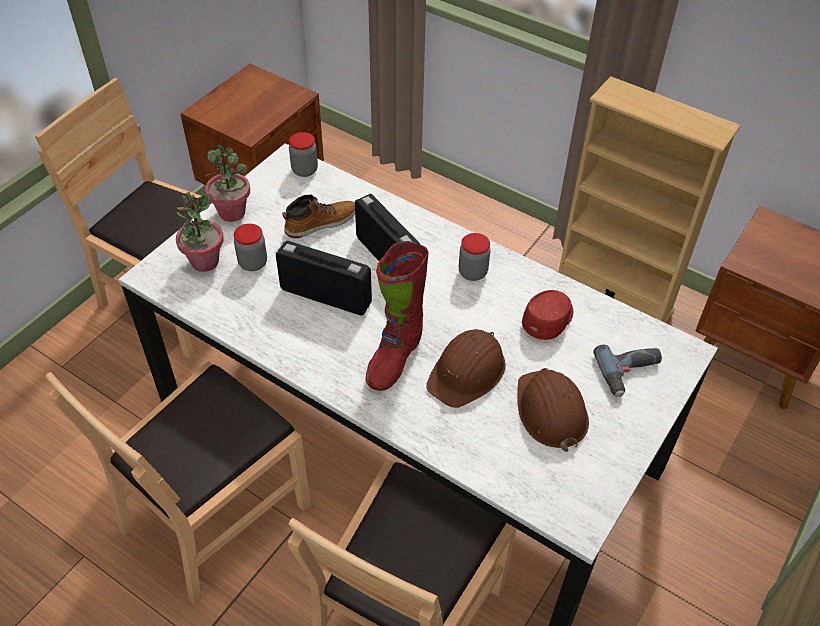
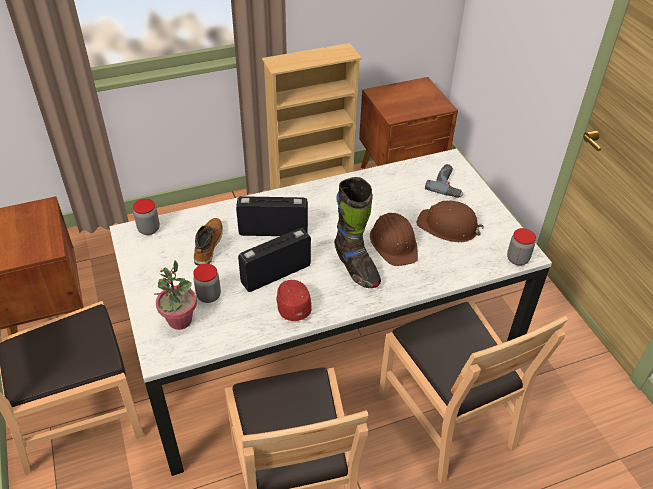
camera: 55 degrees left, 5 degrees down
potted plant [205,144,250,222] -> none
red boot [366,241,429,391] -> black boot [334,177,381,288]
jar [459,233,490,281] -> jar moved to [507,228,536,266]
red cap [522,290,573,340] -> red cap moved to [276,280,312,321]

